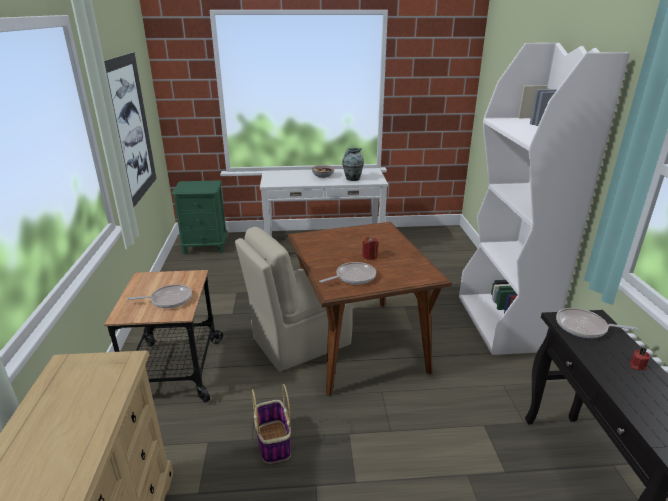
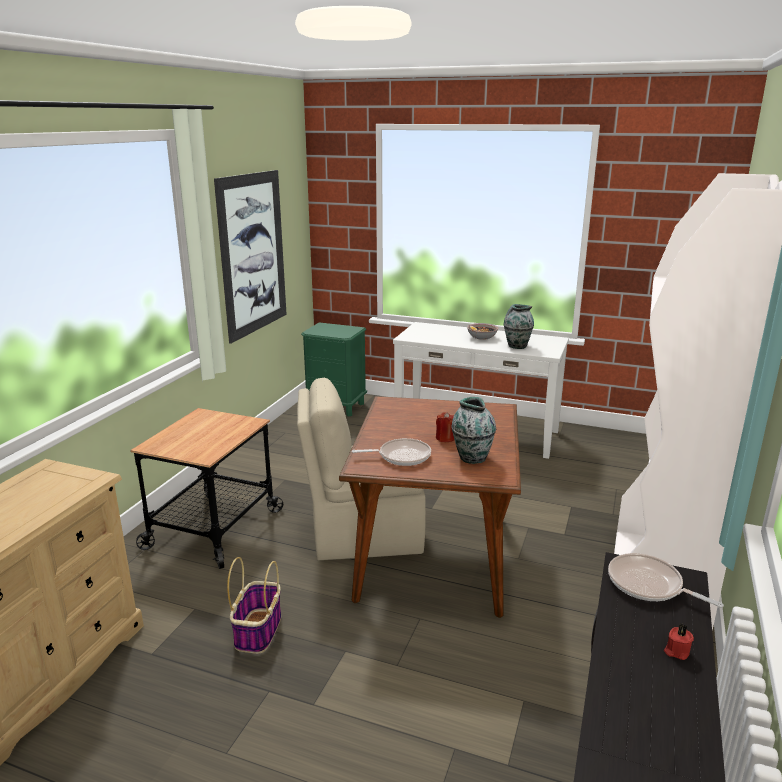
camera: 25 degrees right, 5 degrees down
frying pan [127,284,192,308] -> none
none -> vase [451,397,496,464]

